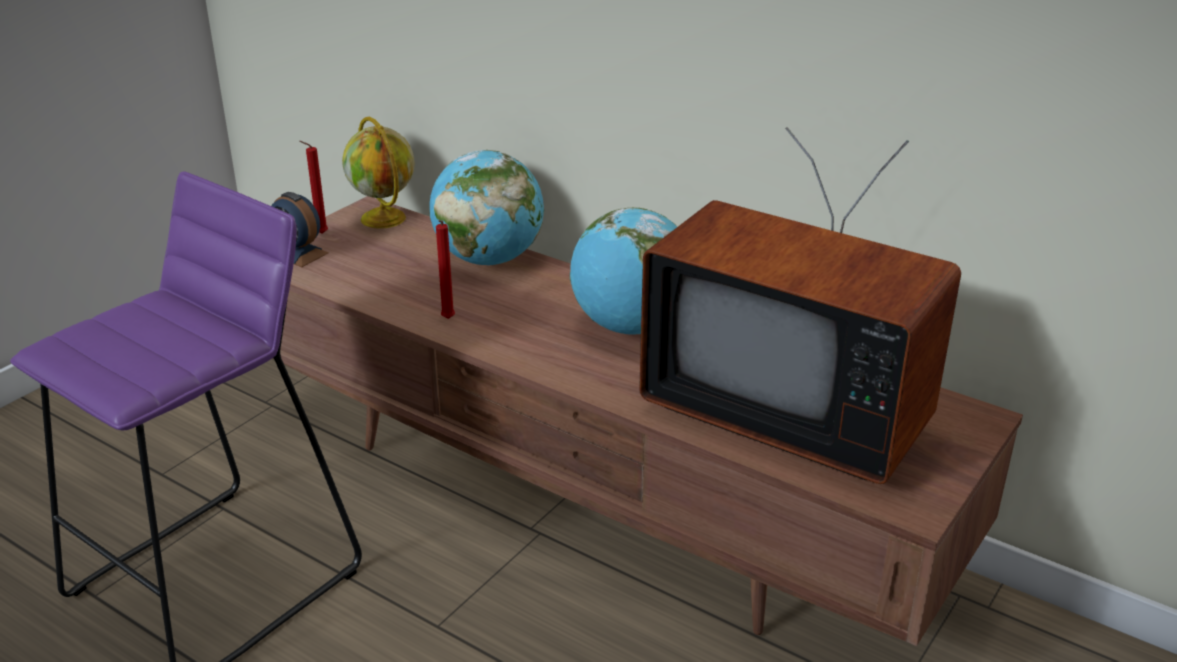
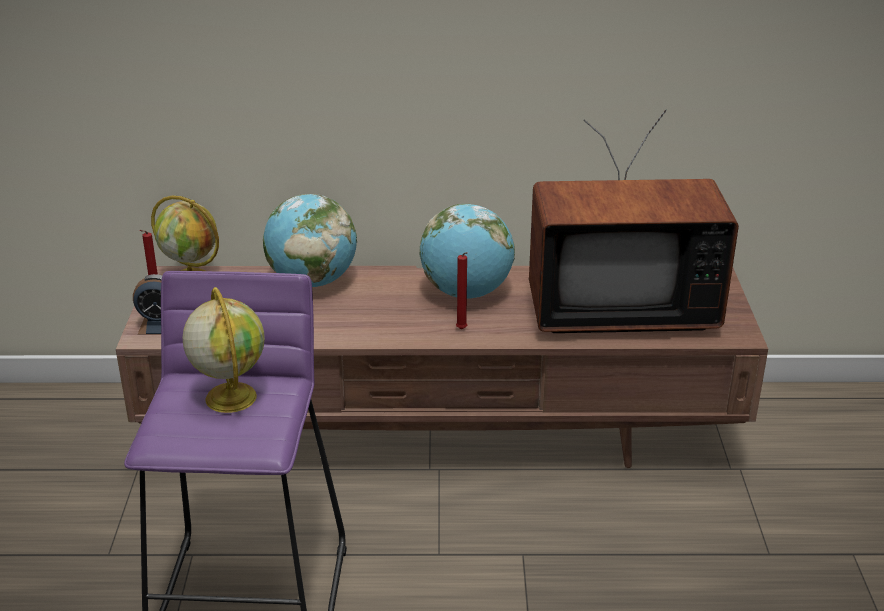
camera: 35 degrees left, 0 degrees up
red candle [436,220,455,319] -> red candle moved to [456,252,468,329]
none -> globe [182,287,265,413]

